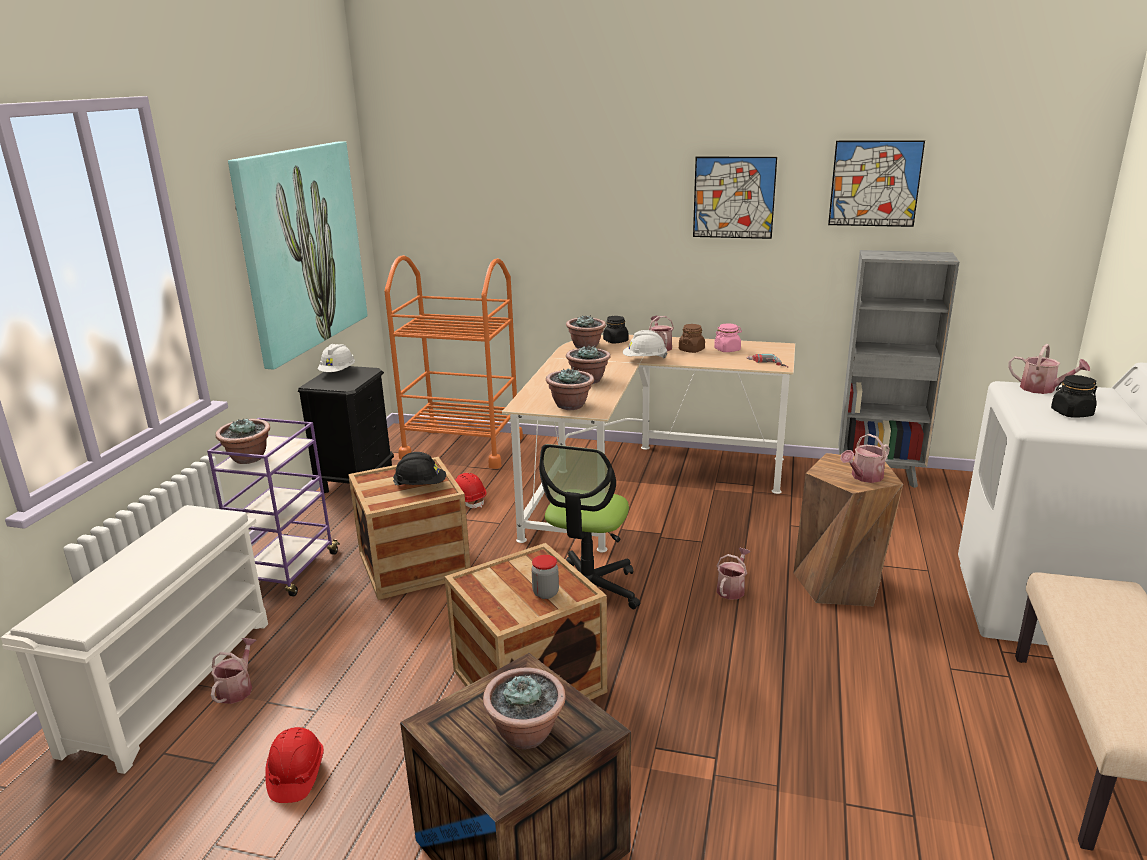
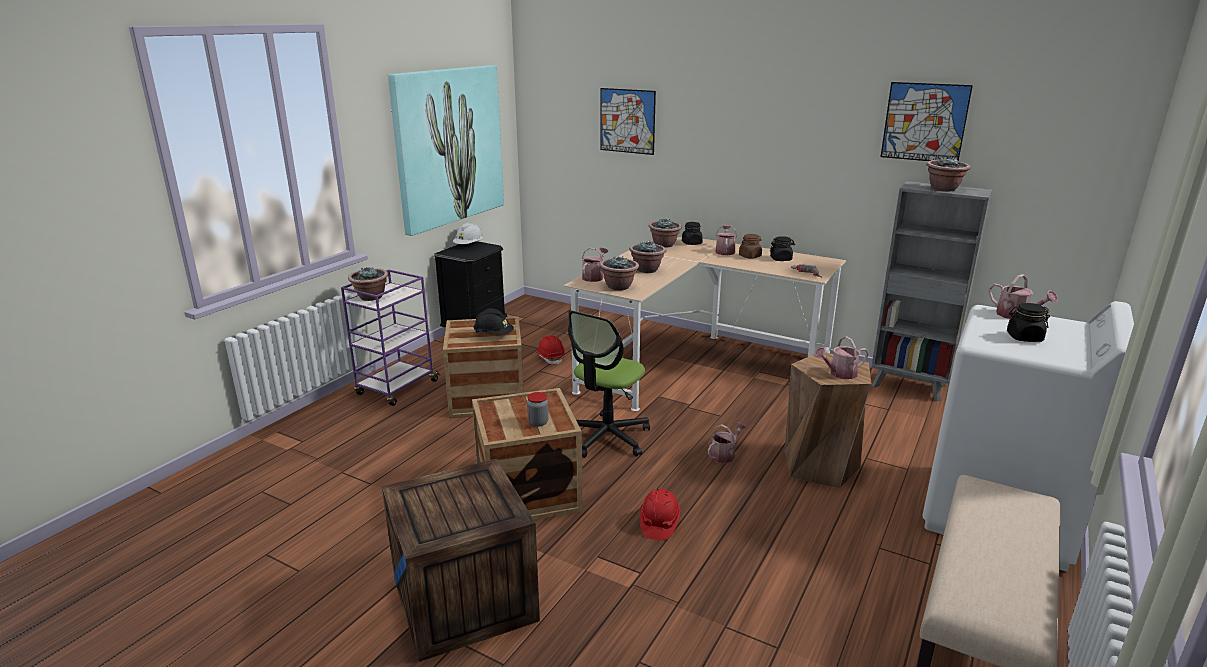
camera: 15 degrees right, 0 degrees up
white shoe rack [1,505,268,774] -> none
watering can [211,638,257,704] -> watering can moved to [582,248,608,282]
red hard hat [265,727,324,803] -> red hard hat moved to [640,489,681,540]
orange cart [385,255,523,469] -> none
potted plant [483,667,566,749] -> potted plant moved to [926,156,971,191]
white hard hat [623,330,667,358] -> none
picture [693,157,777,239] -> picture moved to [600,88,656,155]
pink jar [714,323,742,352] -> black jar [770,236,795,261]

